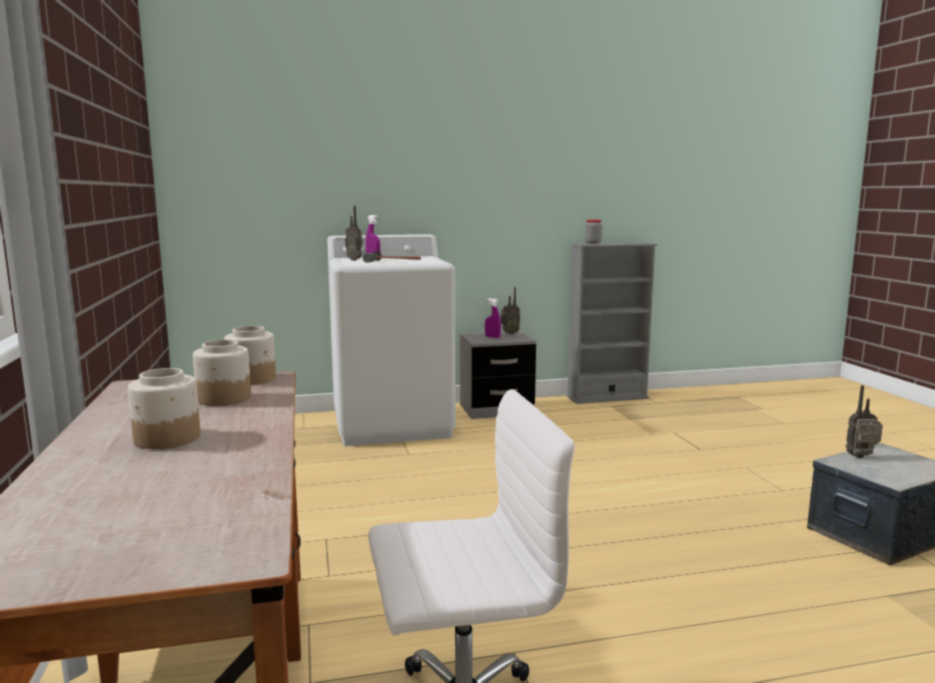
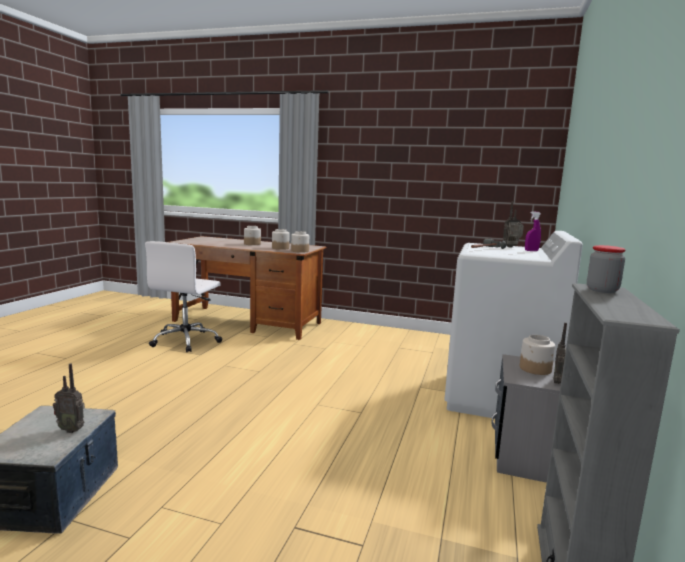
camera: 120 degrees right, 0 degrees up
purple spray bottle [485,298,501,338] -> jar [520,335,555,375]
radio [846,385,883,458] -> radio turned 75 degrees clockwise [53,364,85,433]

